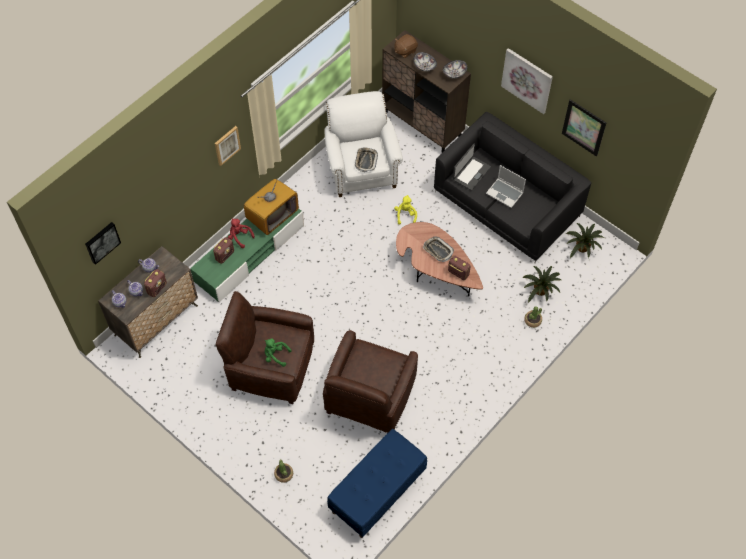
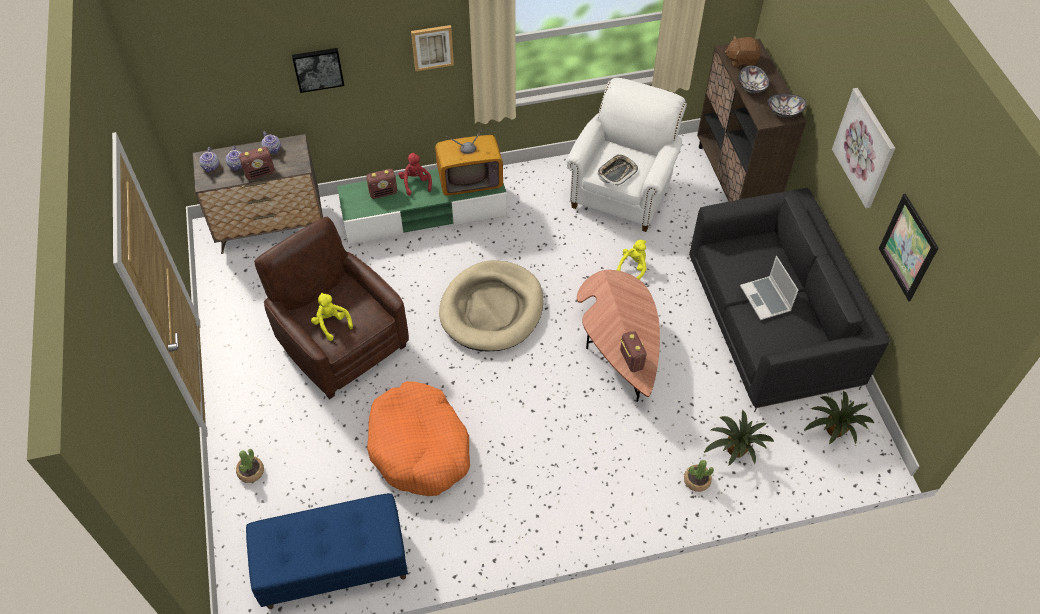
camera: 35 degrees right, 5 degrees down
picture [85,222,121,265] -> picture moved to [292,48,344,93]
green plush toy [265,338,291,367] -> yellow plush toy [311,292,353,341]
brown armchair [323,330,418,433] -> orange dog bed [367,381,470,496]
tray [423,236,454,262] -> none
laptop [453,143,491,190] -> none
none -> beige dog bed [439,260,543,351]

